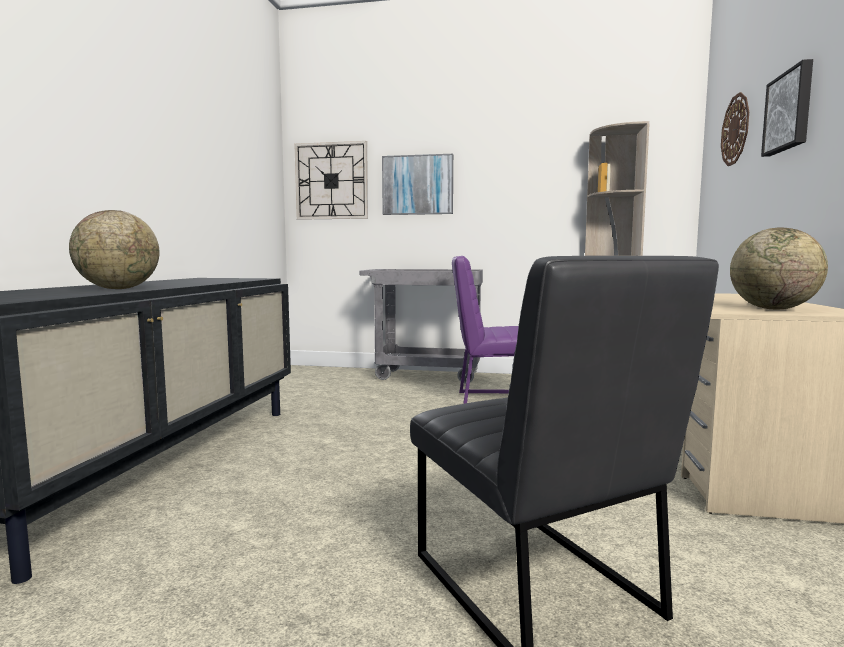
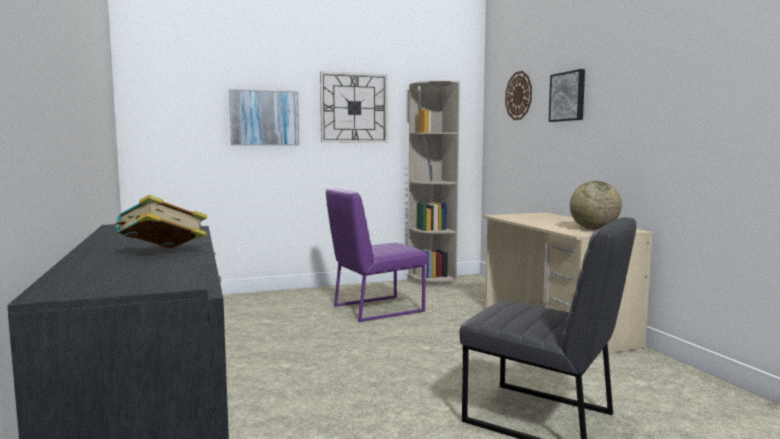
camera: 30 degrees left, 0 degrees up
globe [69,210,160,289] -> book [112,195,207,248]
wall clock [294,141,368,220] -> wall clock moved to [320,71,387,143]
grey cart [359,269,483,384] -> none

